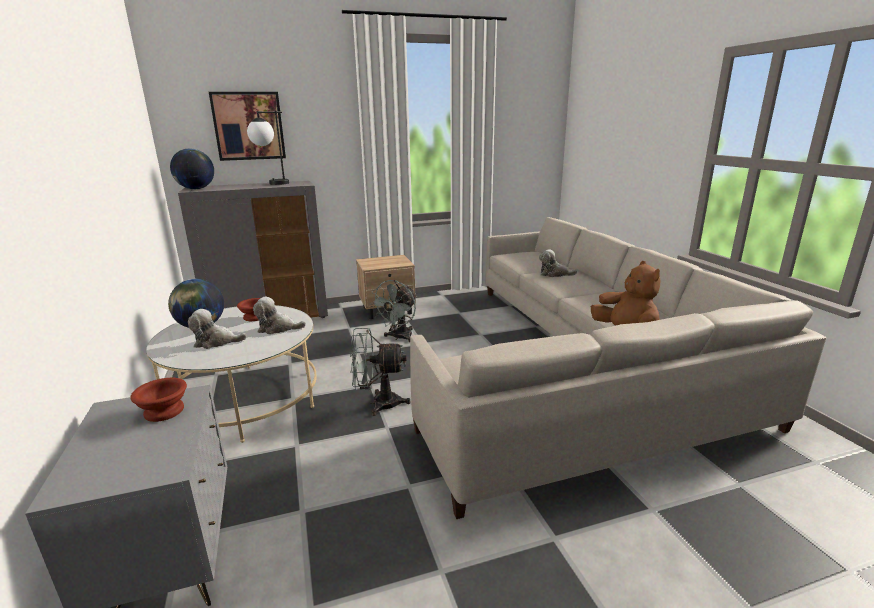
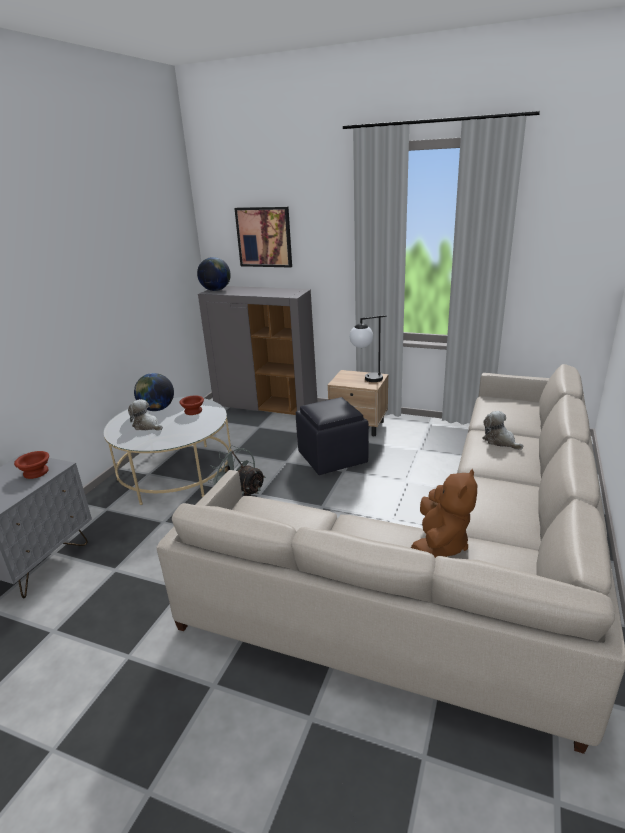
camera: 40 degrees right, 5 degrees up
table lamp [247,111,289,185] -> table lamp moved to [350,315,386,382]
plush toy [253,297,306,335] -> none
grey fan [370,280,417,342] -> black ottoman [296,397,369,475]

